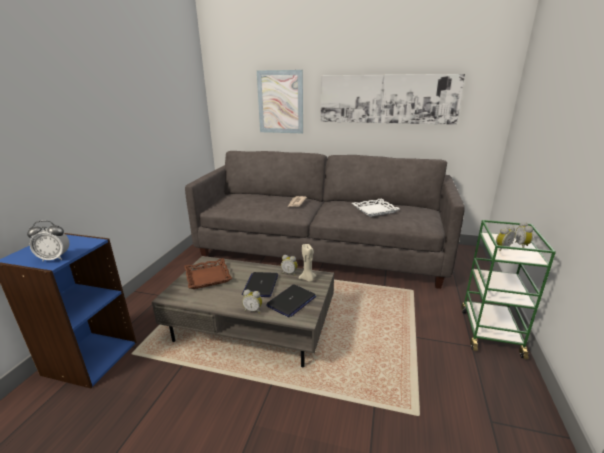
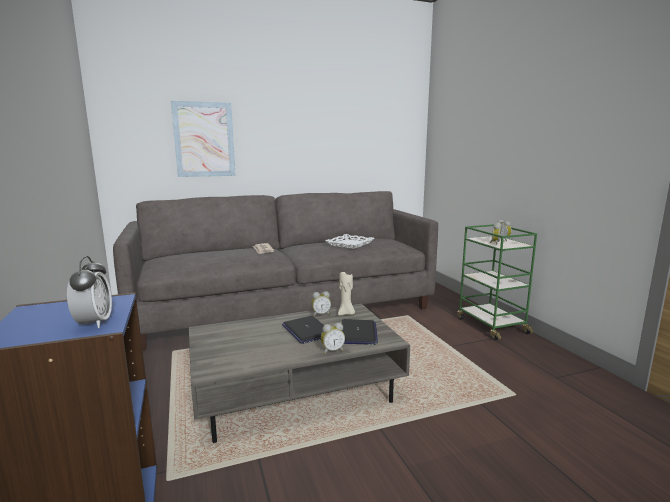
camera: 35 degrees left, 10 degrees down
alarm clock [27,221,69,262] -> alarm clock turned 60 degrees counterclockwise [67,256,112,328]
brown tray [184,258,232,289] -> none
picture [321,74,465,125] -> none

